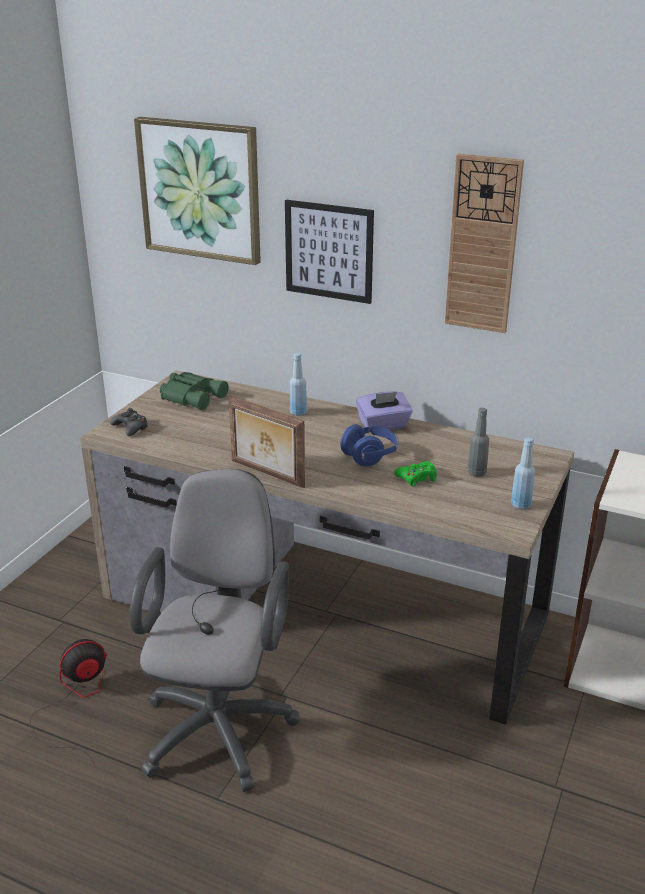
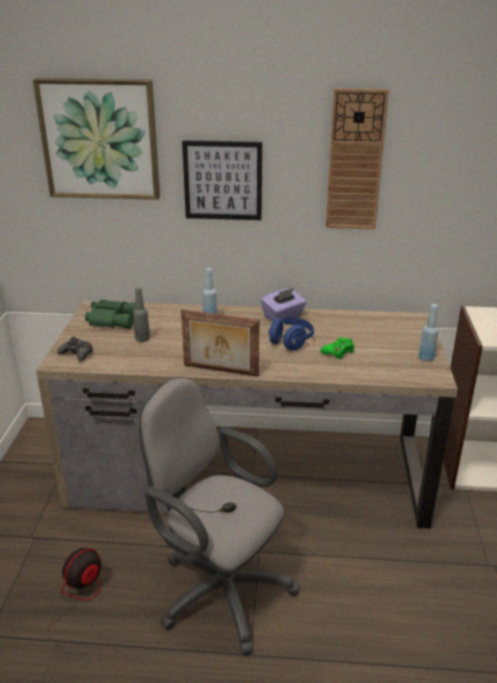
camera: 20 degrees left, 0 degrees up
grey office chair [130,469,300,792] -> grey office chair turned 45 degrees counterclockwise [139,377,300,655]
grey bottle [467,408,489,477] -> grey bottle moved to [133,287,150,342]

